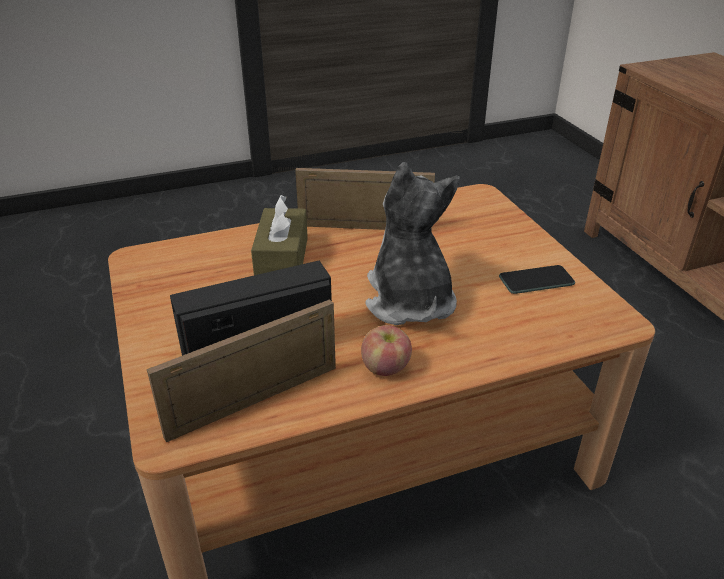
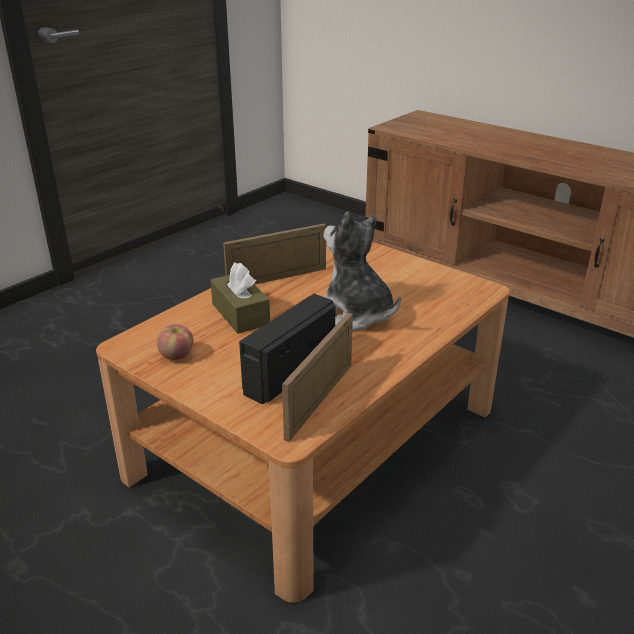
camera: 30 degrees left, 5 degrees down
apple [361,325,412,376] -> apple moved to [157,324,194,360]
phone [499,265,575,294] -> none

